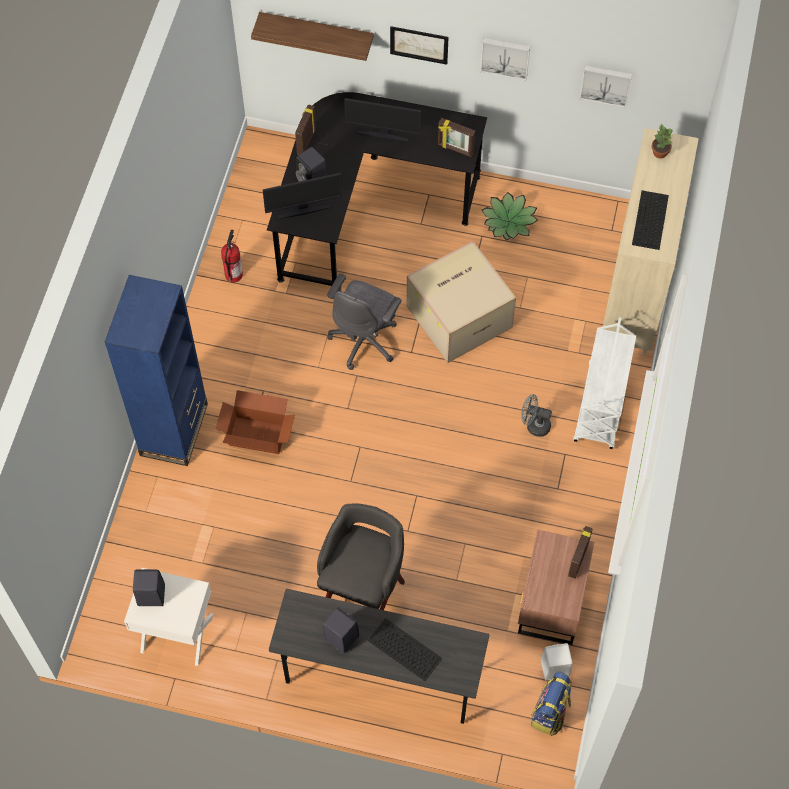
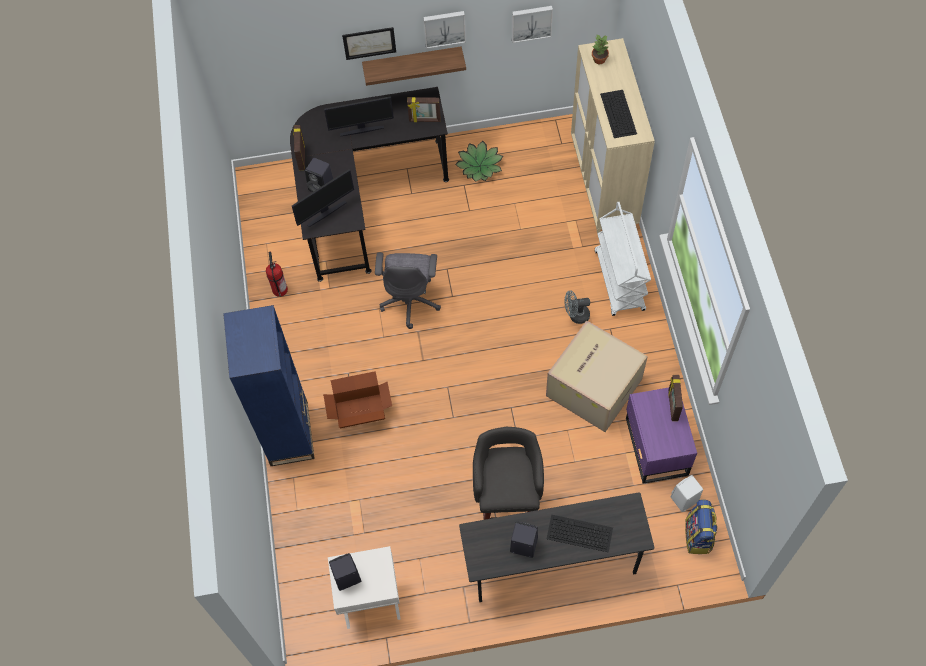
camera: 20 degrees left, 0 degrees up
shelf [251,12,374,61] -> shelf moved to [362,47,466,86]
cardboard box [407,241,516,363] -> cardboard box moved to [546,321,648,432]
brown nightstand [518,530,594,645] -> purple nightstand [626,388,697,484]

